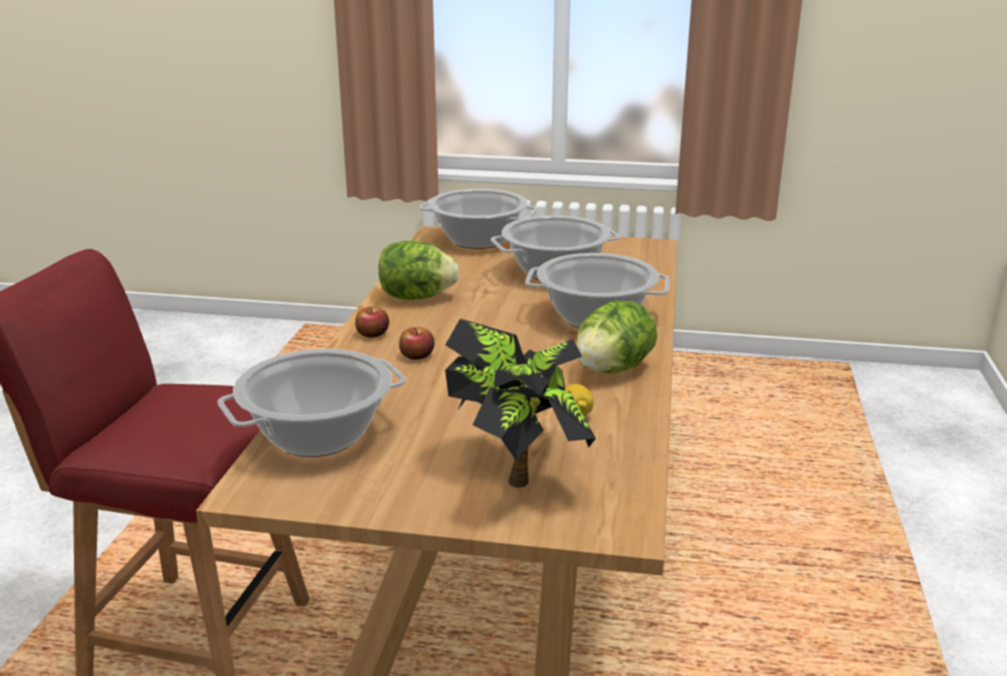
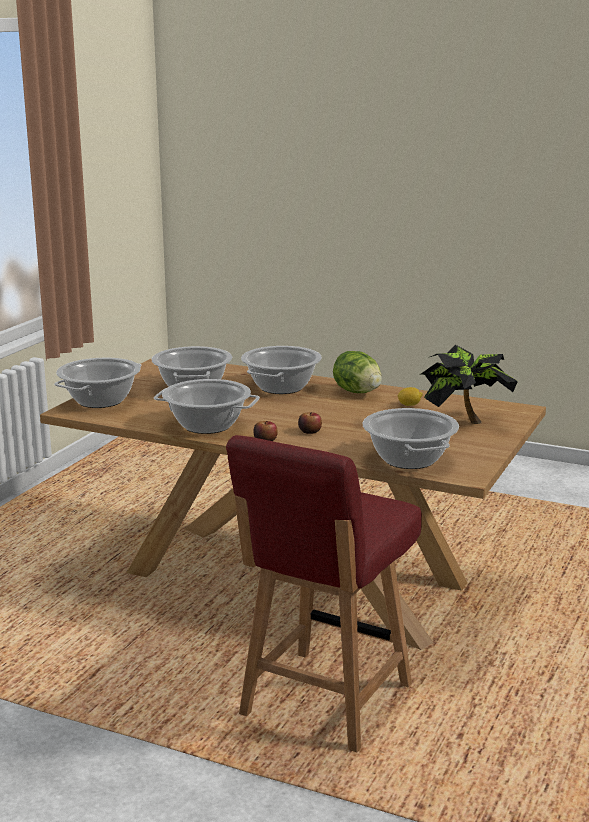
camera: 75 degrees left, 5 degrees down
lettuce [379,240,459,300] -> cooking pot [154,379,260,434]

